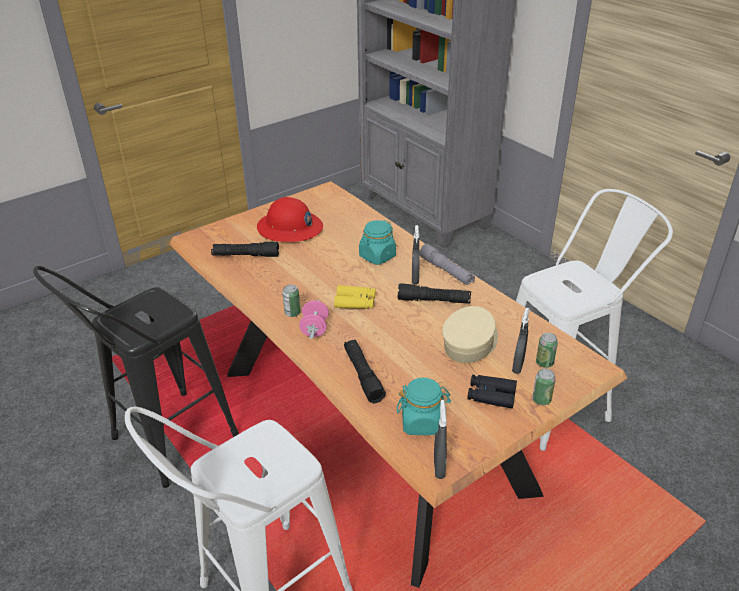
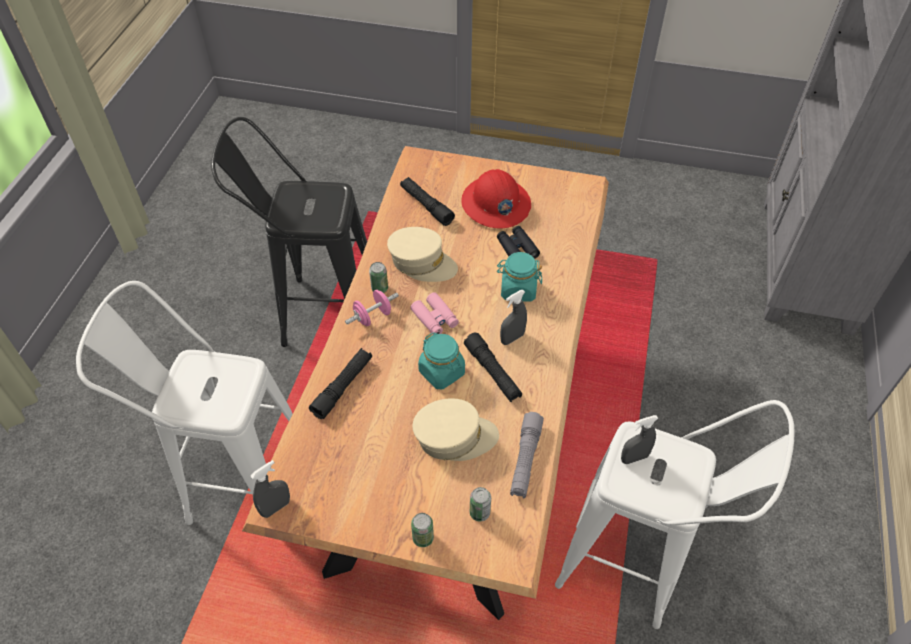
camera: 50 degrees right, 15 degrees up
yellow binoculars [334,285,376,309] -> pink binoculars [411,292,459,335]
turquoise jar [397,378,451,435] -> turquoise jar moved to [418,332,465,389]
grey flashlight [419,244,475,285] -> grey flashlight moved to [510,412,544,498]
black binoculars [467,374,517,409] -> black binoculars moved to [497,226,540,259]
grey spray bottle [512,308,530,374] -> grey spray bottle moved to [621,415,659,464]
none -> beige cap [387,227,458,282]

